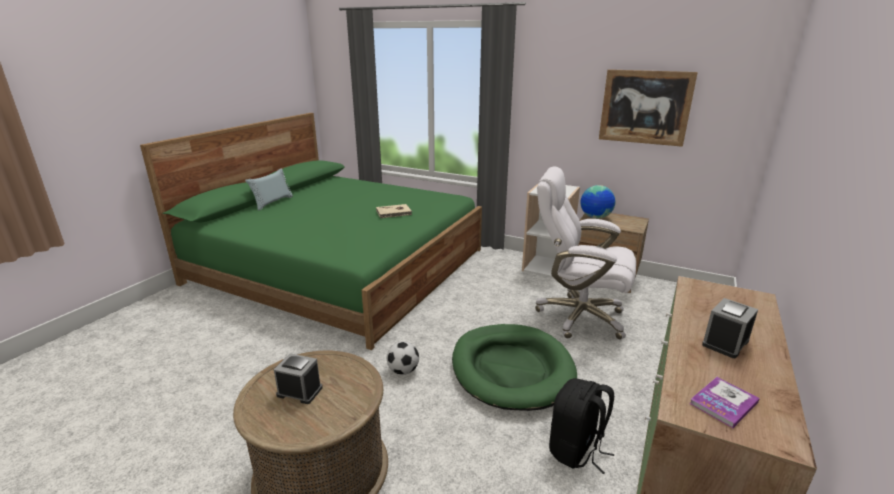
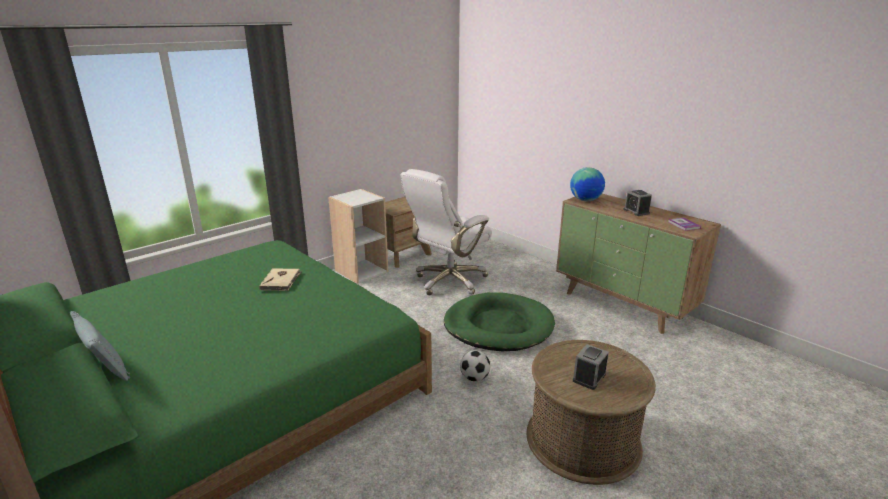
camera: 70 degrees left, 0 degrees up
black backpack [549,378,614,474] -> none
globe [581,185,616,219] -> globe moved to [570,167,605,201]
picture [599,69,698,147] -> none

